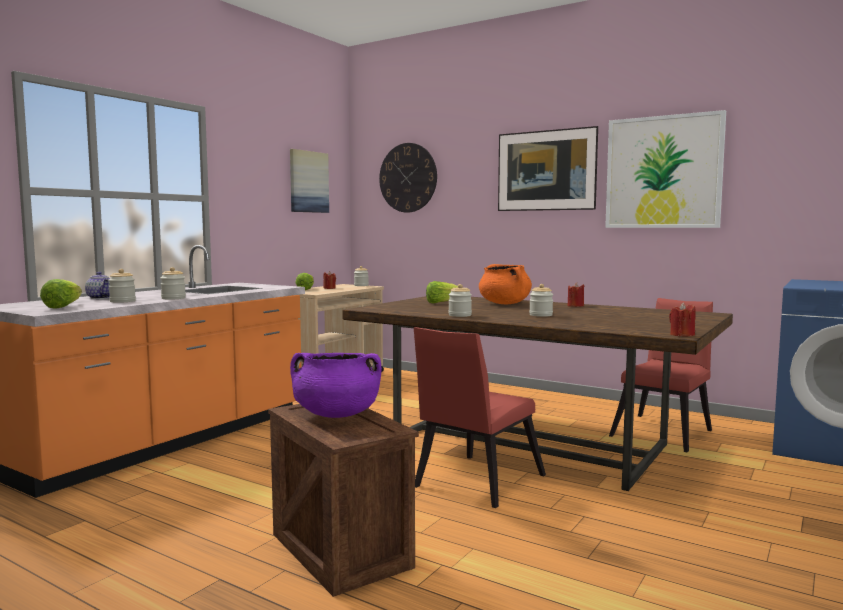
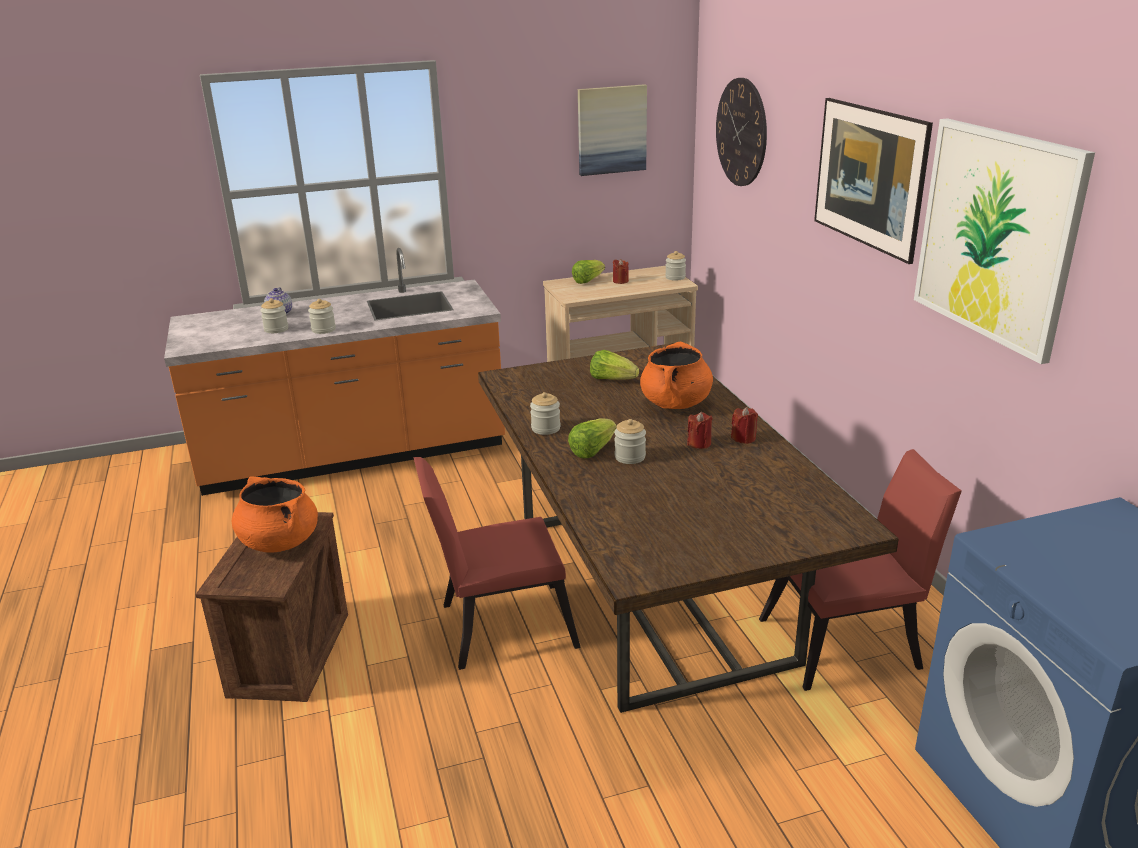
camera: 40 degrees right, 20 degrees up
lettuce [40,279,82,308] -> lettuce moved to [568,418,617,458]
purple cooking pot [290,353,382,418] -> orange cooking pot [232,476,318,553]
red candle [669,302,696,336] -> red candle moved to [687,412,713,449]

